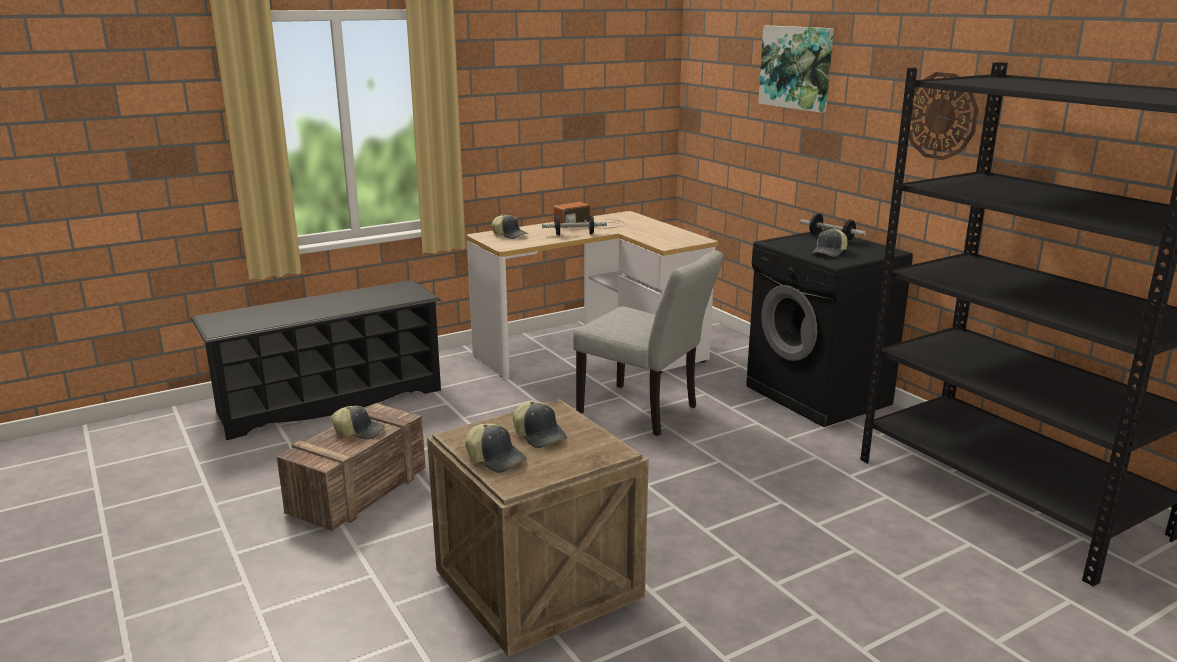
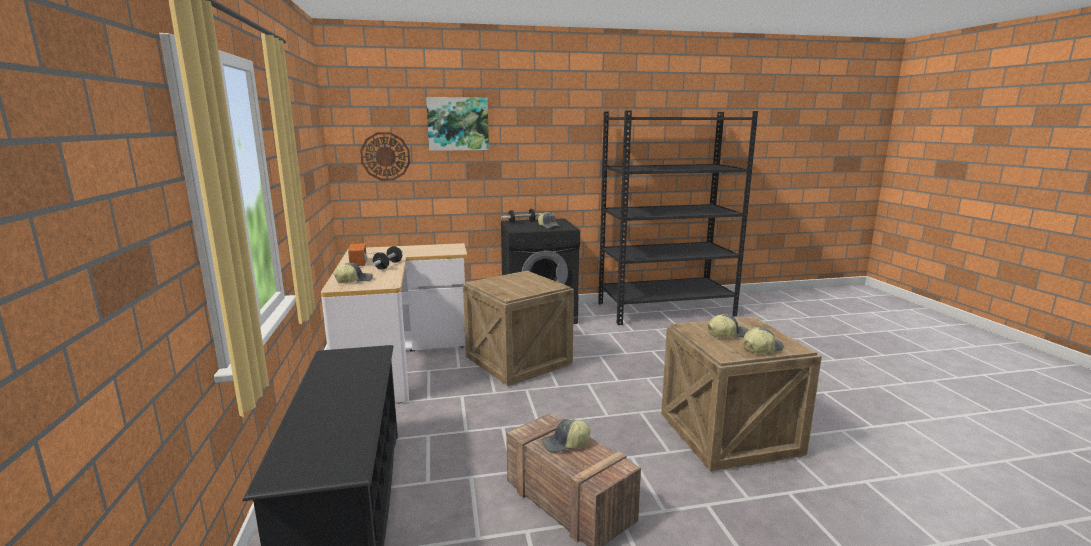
camera: 70 degrees left, 5 degrees down
cap [331,406,385,440] -> cap turned 135 degrees counterclockwise [541,419,591,453]
grey chair [573,250,724,436] -> crate [463,271,574,386]
wall clock [905,72,979,160] -> wall clock moved to [360,132,410,181]

